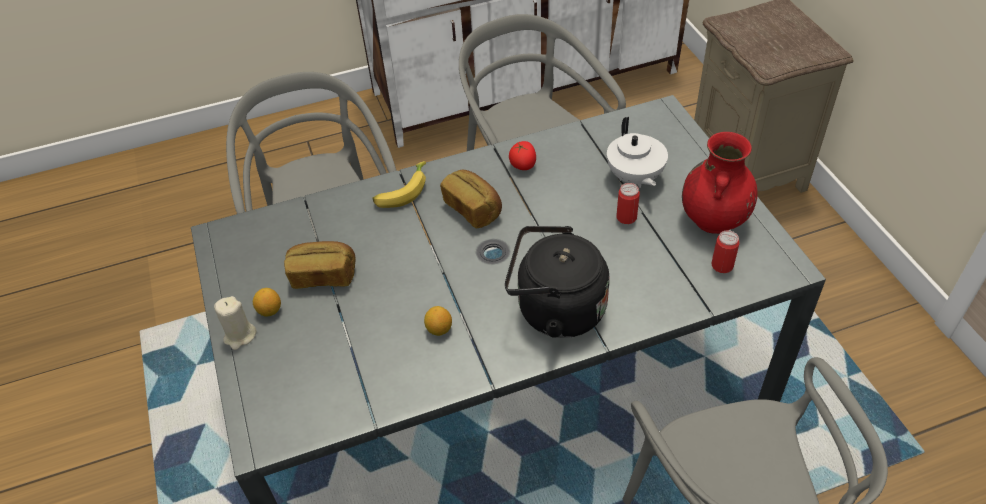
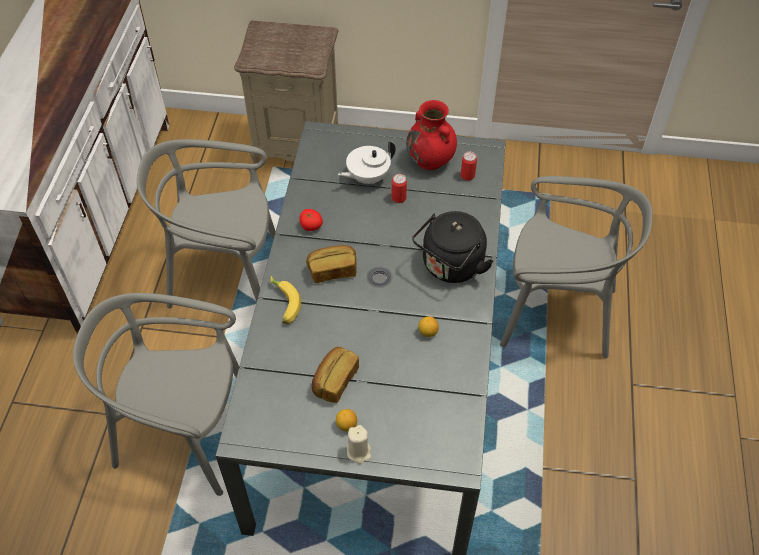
camera: 65 degrees left, 5 degrees up
white teapot [607,117,668,188] -> white teapot turned 135 degrees clockwise [338,141,396,184]

